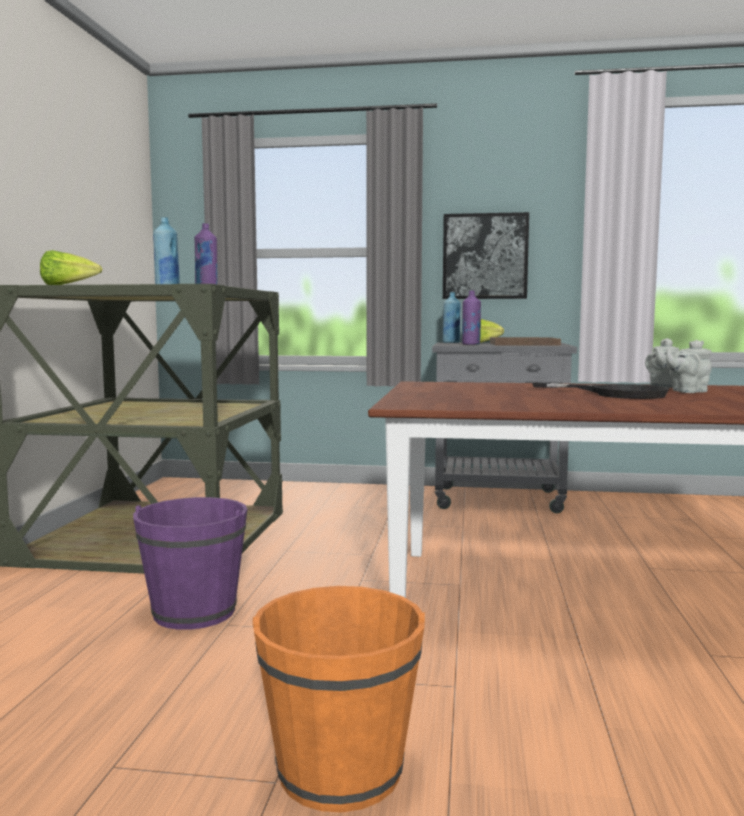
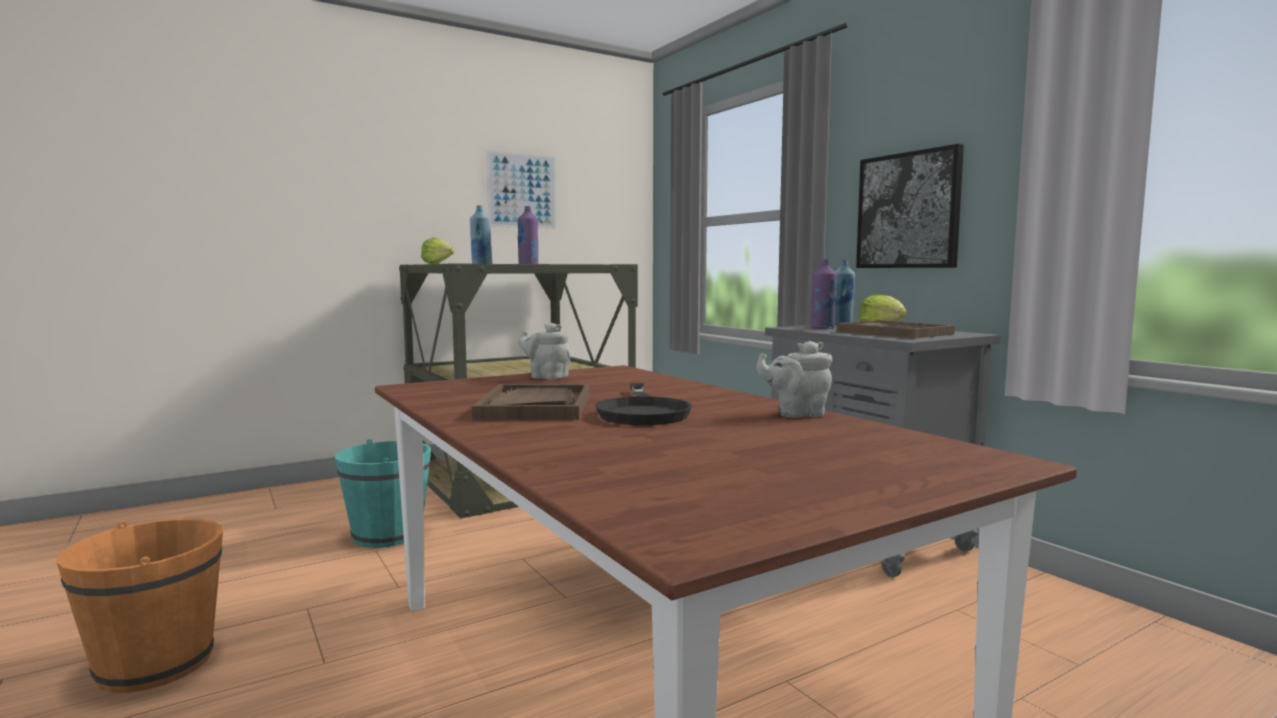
camera: 50 degrees right, 0 degrees up
purple bucket [133,497,247,630] -> turquoise bucket [335,439,431,548]
grey teapot [666,340,712,393] -> grey teapot moved to [518,323,570,380]
none -> brown tray [472,384,589,420]
none -> picture [486,150,556,229]

